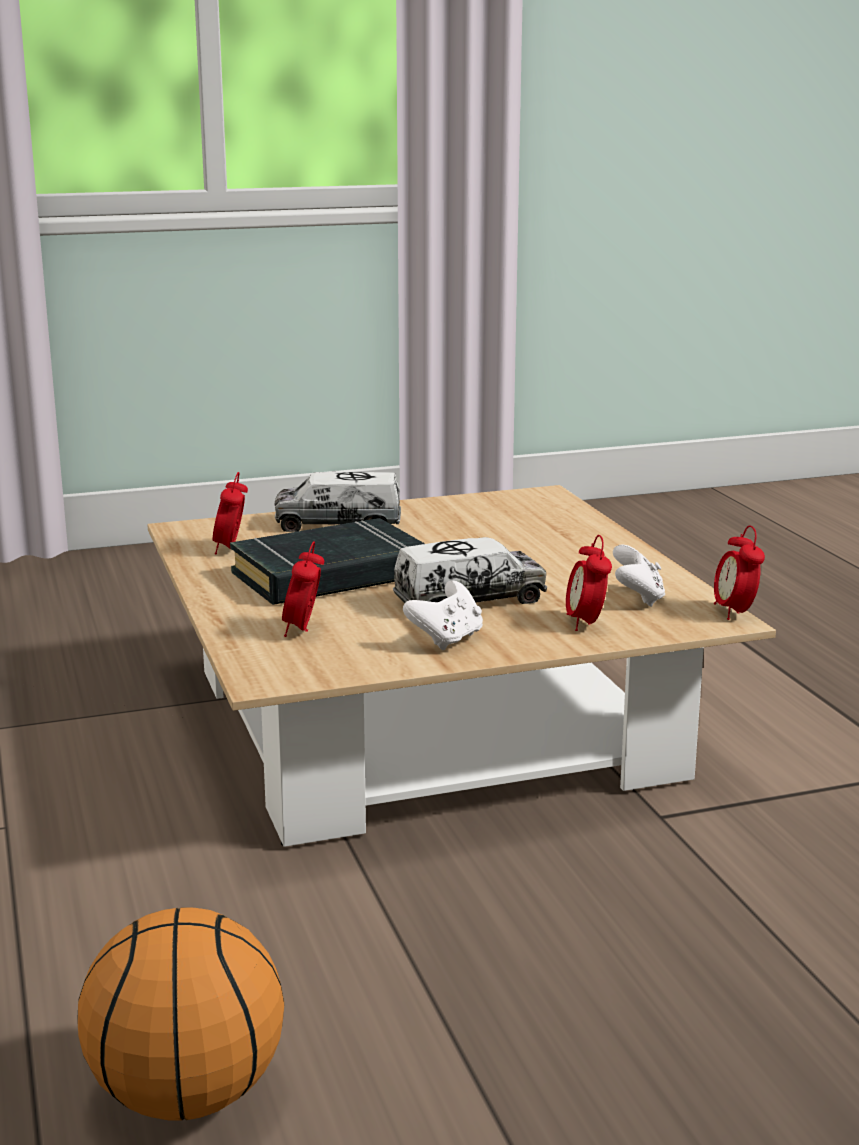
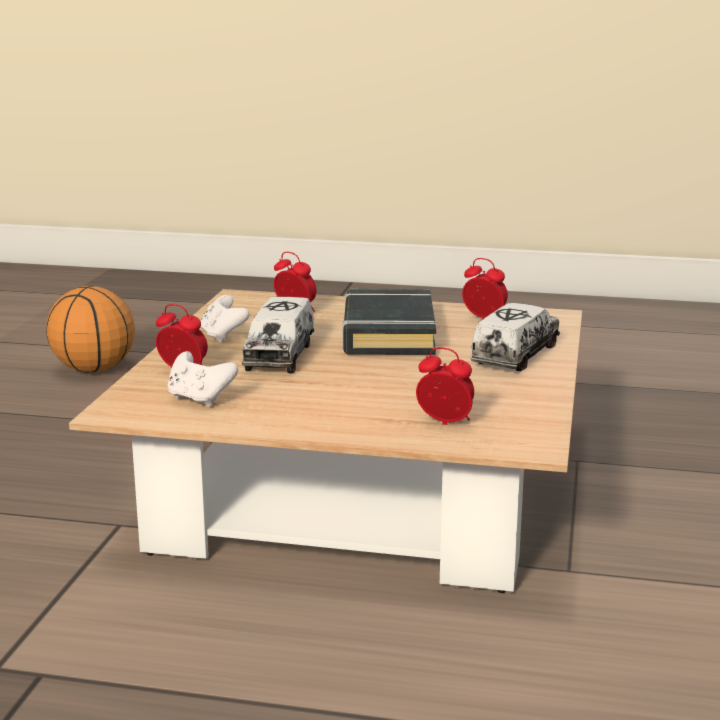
camera: 120 degrees right, 0 degrees up
alarm clock [714,525,765,620] -> alarm clock moved to [416,347,474,425]

